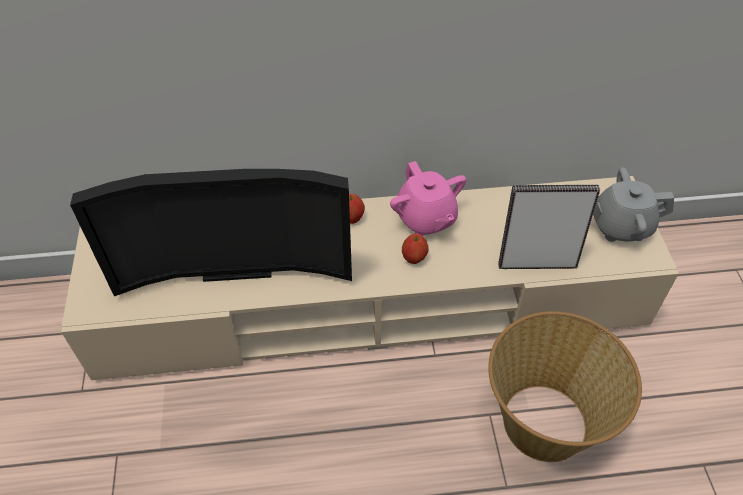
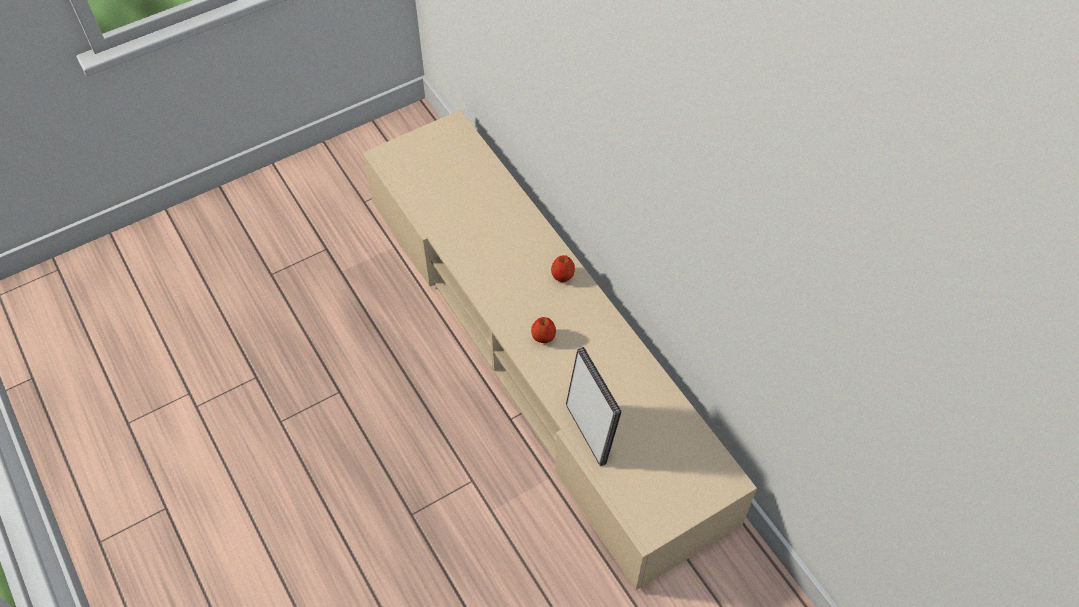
camera: 65 degrees right, 5 degrees up
television [70,169,352,296] -> none
pink teapot [390,161,466,236] -> none
basket [488,311,642,462] -> none
grey teapot [593,167,674,242] -> none

